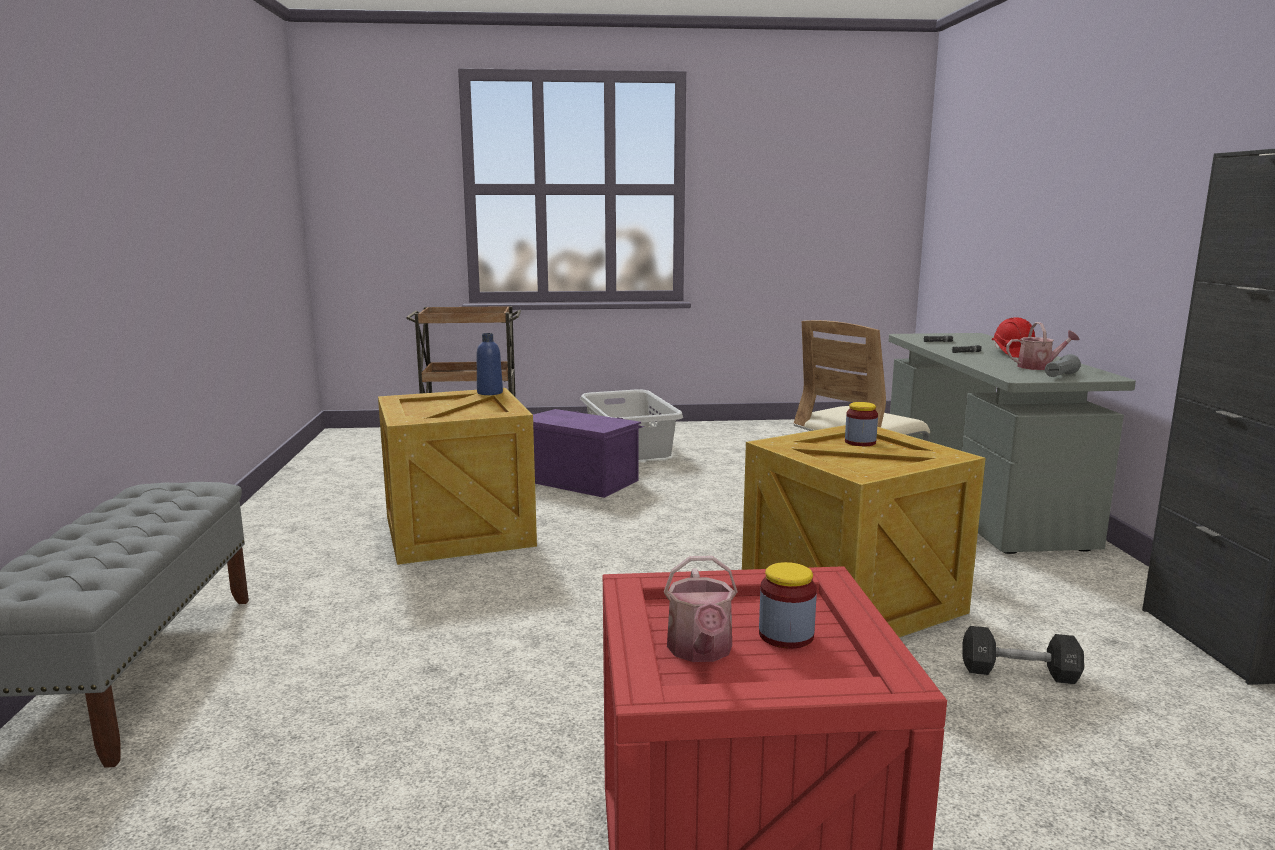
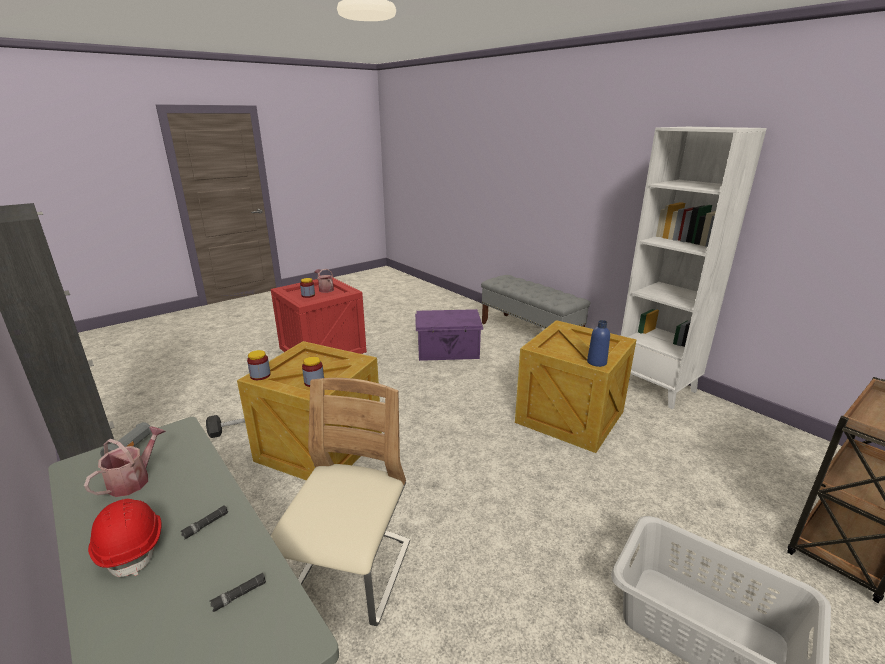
camera: 145 degrees right, 10 degrees up
purple storage box [533,409,644,498] -> purple storage box moved to [415,309,484,361]
watering can [1006,322,1080,370] -> watering can turned 150 degrees clockwise [84,426,166,497]
none -> jar [247,350,271,380]
none -> white bookcase [621,127,767,409]

